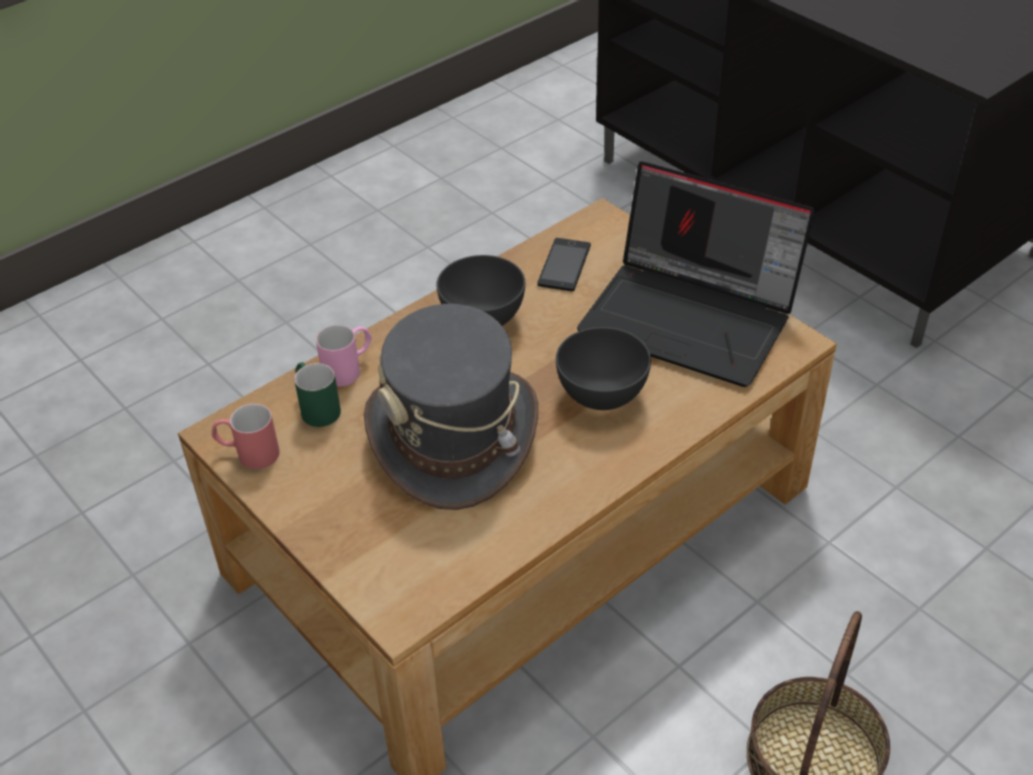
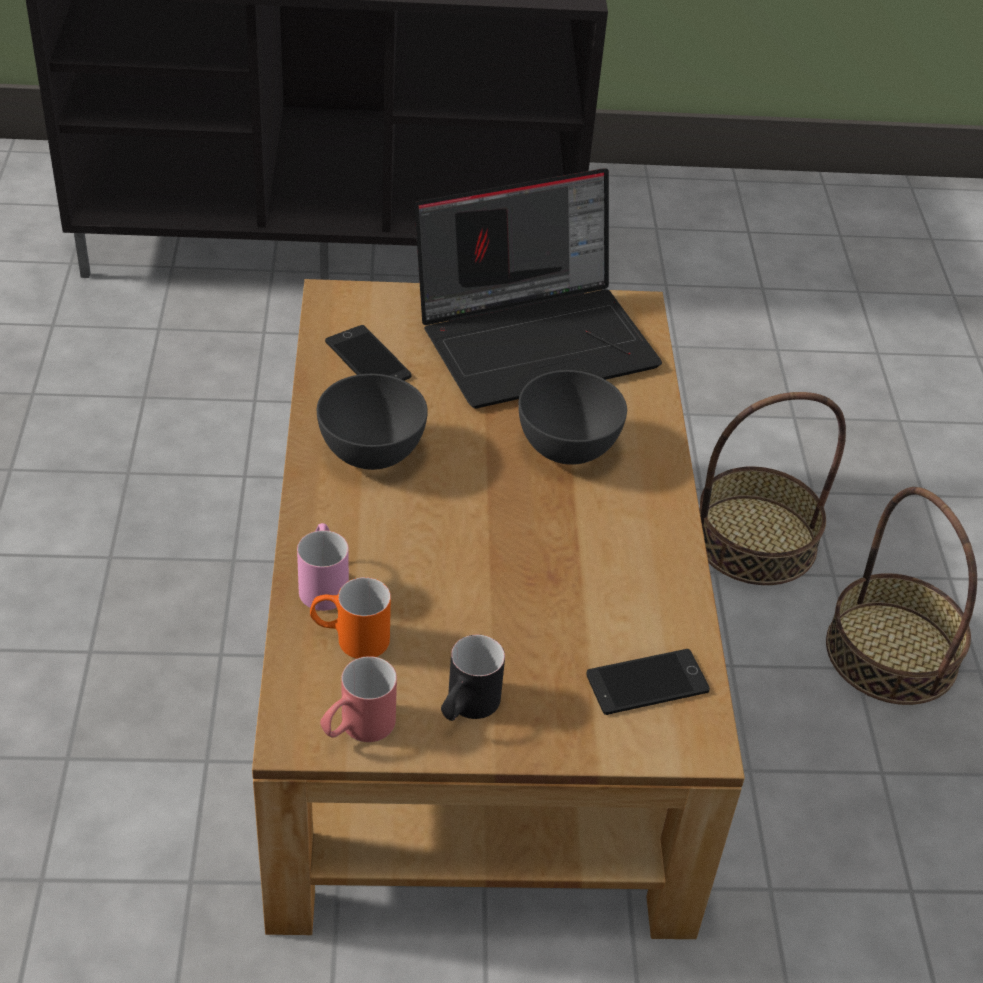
camera: 55 degrees left, 0 degrees up
green mug [294,362,341,427] -> orange mug [310,577,391,659]
grey hat [364,304,538,510] -> none
none -> black mug [441,635,505,721]
none -> phone [586,649,710,715]
none -> basket [699,392,846,585]

